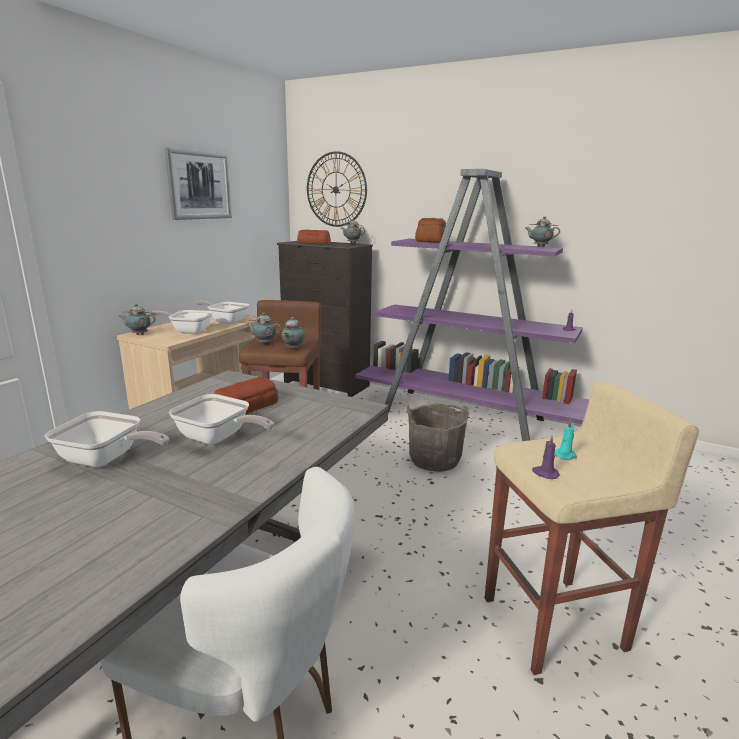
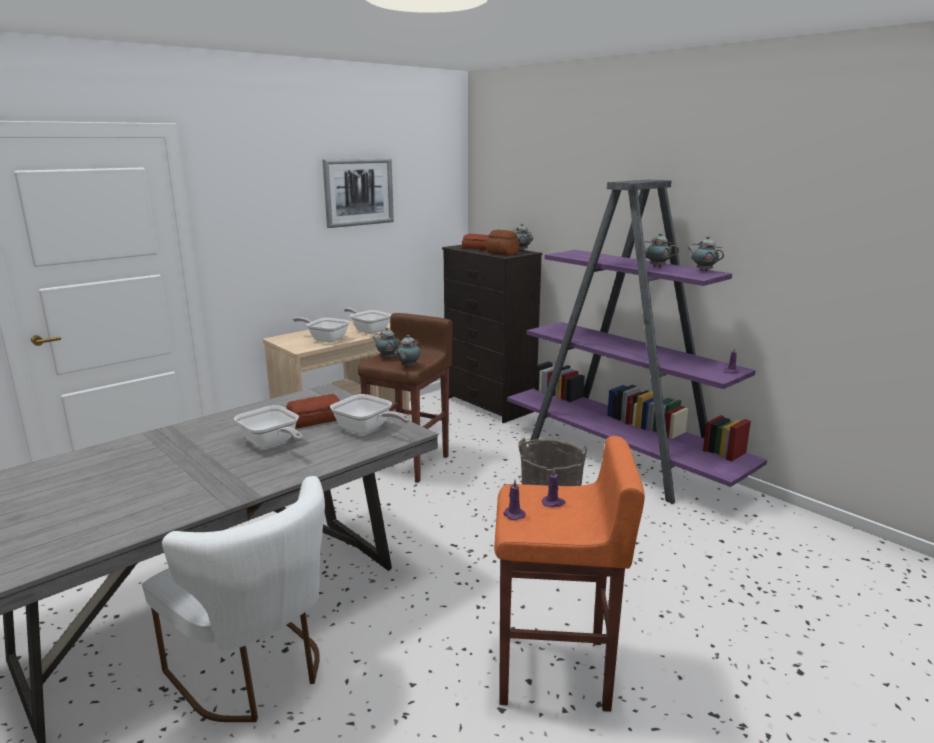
camera: 20 degrees right, 0 degrees up
frying pan [45,411,169,467] -> frying pan moved to [330,394,410,434]
teapot [119,304,156,335] -> teapot moved to [644,233,679,268]
wall clock [307,151,367,227] -> none
bread [415,218,446,243] -> bread moved to [486,230,519,255]
beige stool [485,381,699,675] -> orange stool [494,436,645,712]
turquoise candle [555,419,577,460] -> purple candle [542,468,565,507]

